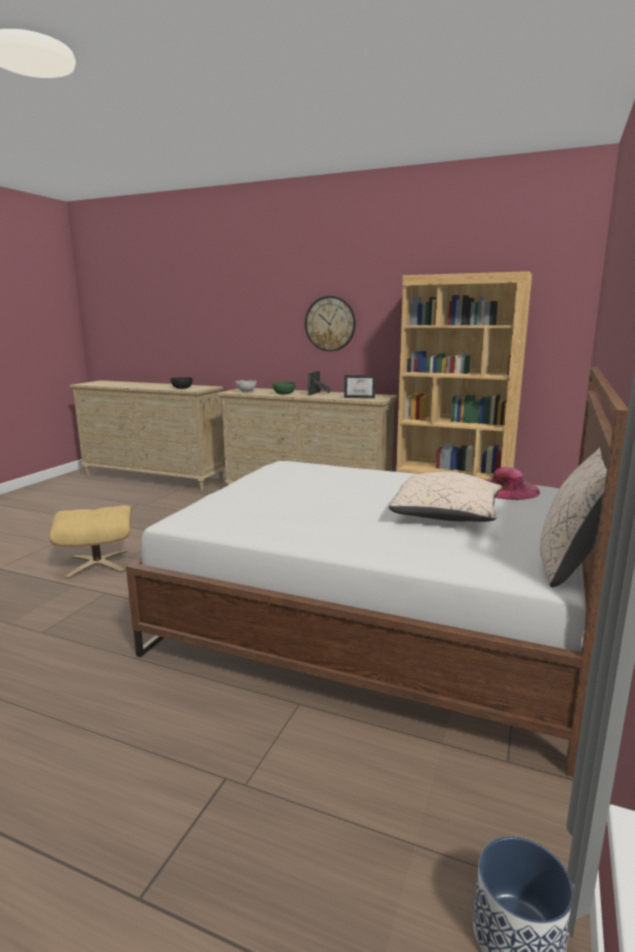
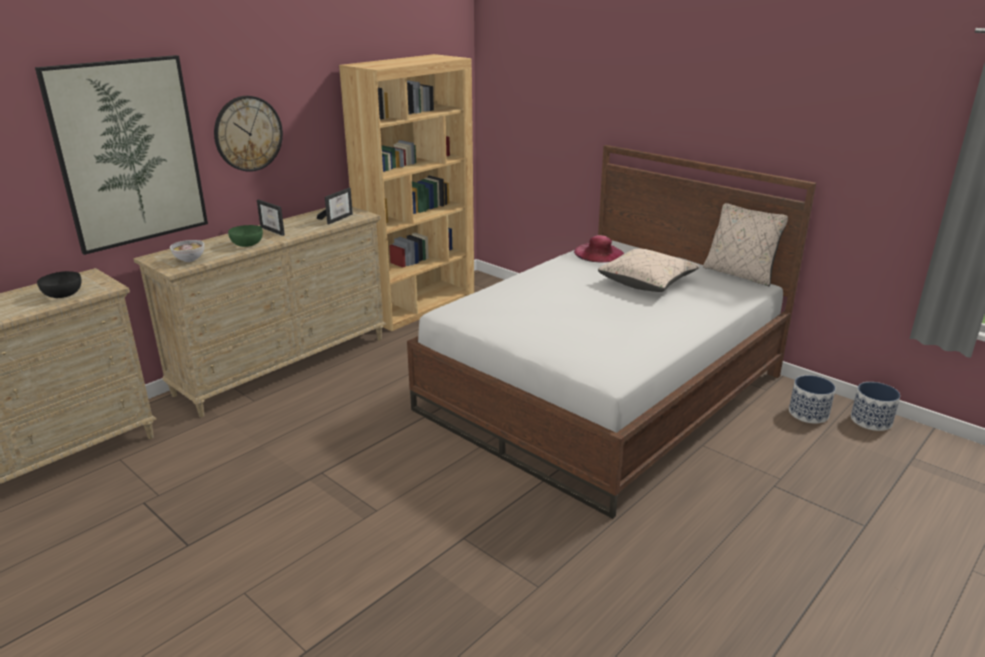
camera: 70 degrees left, 10 degrees up
beige ottoman [49,505,132,579] -> none
none -> picture [35,55,208,255]
none -> planter [789,375,836,423]

